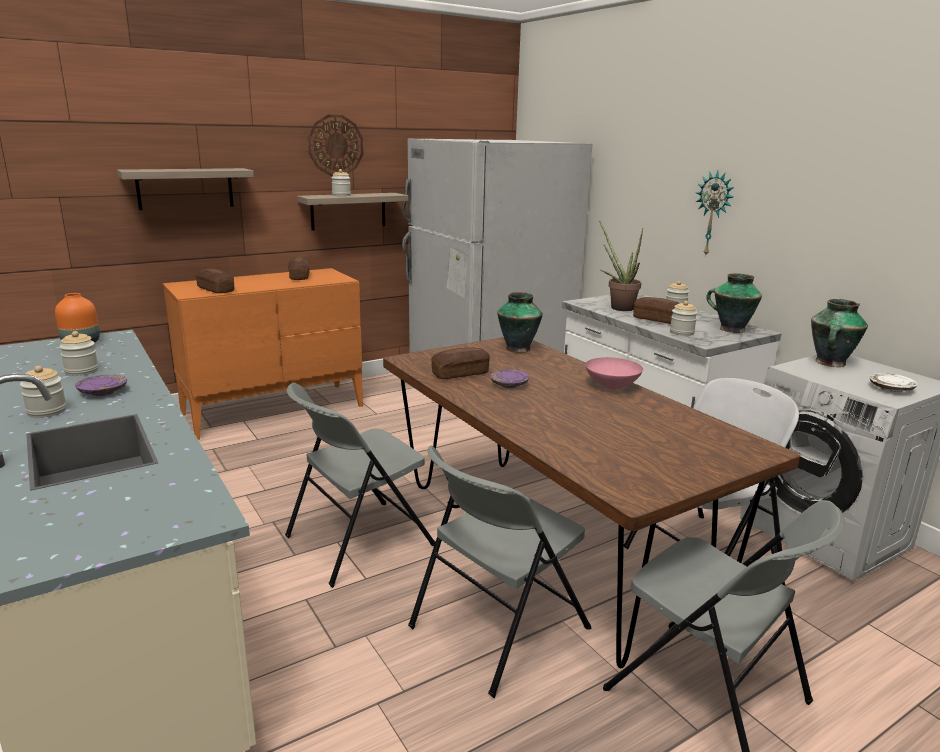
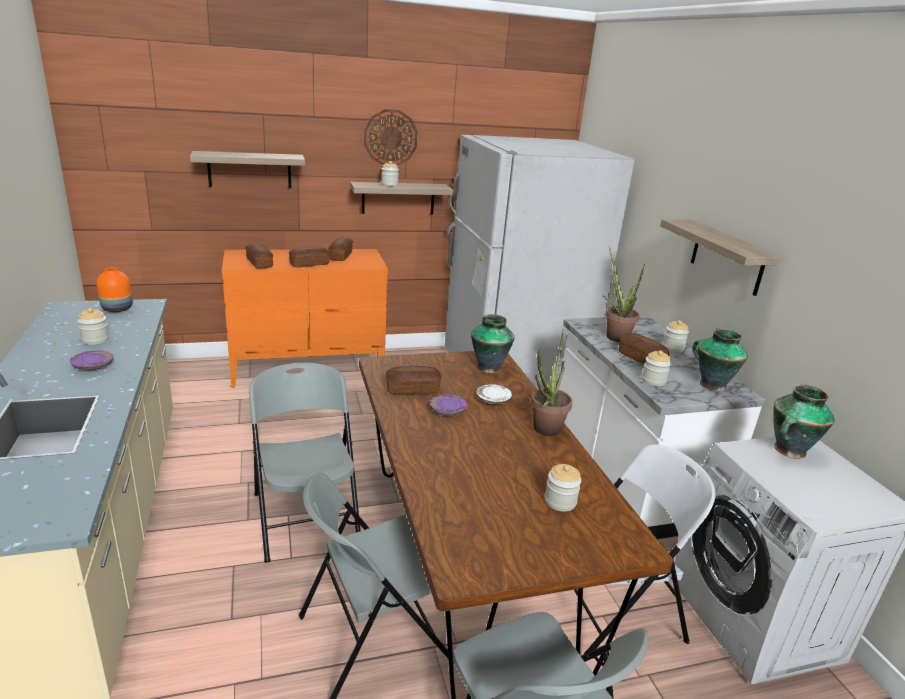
camera: 15 degrees right, 5 degrees up
jar [20,366,67,418] -> jar moved to [545,464,581,512]
grey chair [285,383,435,588] -> grey chair turned 90 degrees clockwise [249,363,361,563]
pink bowl [585,357,643,390] -> potted plant [531,330,573,436]
wall clock [696,171,734,257] -> shelf [660,219,782,296]
white plate [870,373,918,393] -> white plate moved to [477,384,512,404]
none -> bread [289,247,330,267]

